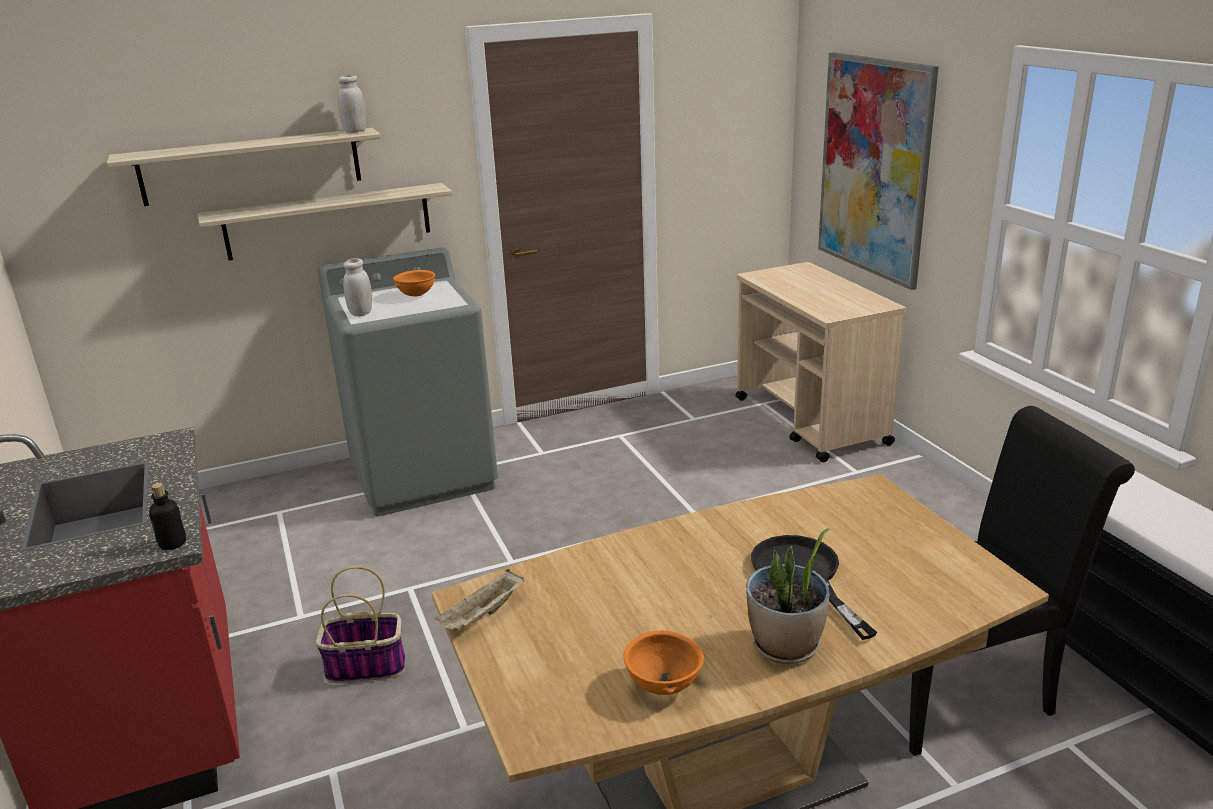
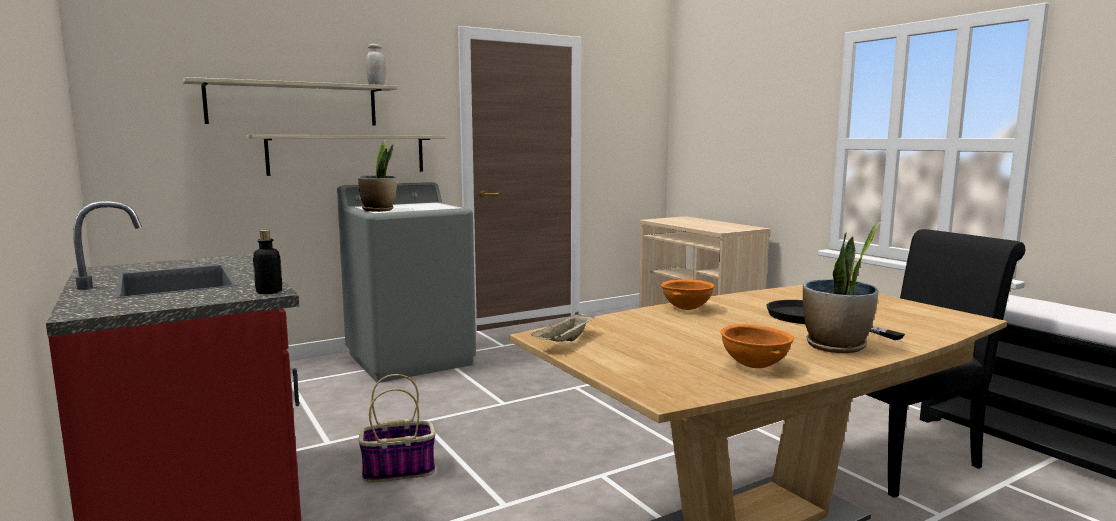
camera: 10 degrees left, 15 degrees down
white jar [343,258,372,316] -> potted plant [358,140,397,212]
orange bowl [393,270,435,297] -> orange bowl moved to [661,279,714,310]
picture [818,52,939,290] -> none

